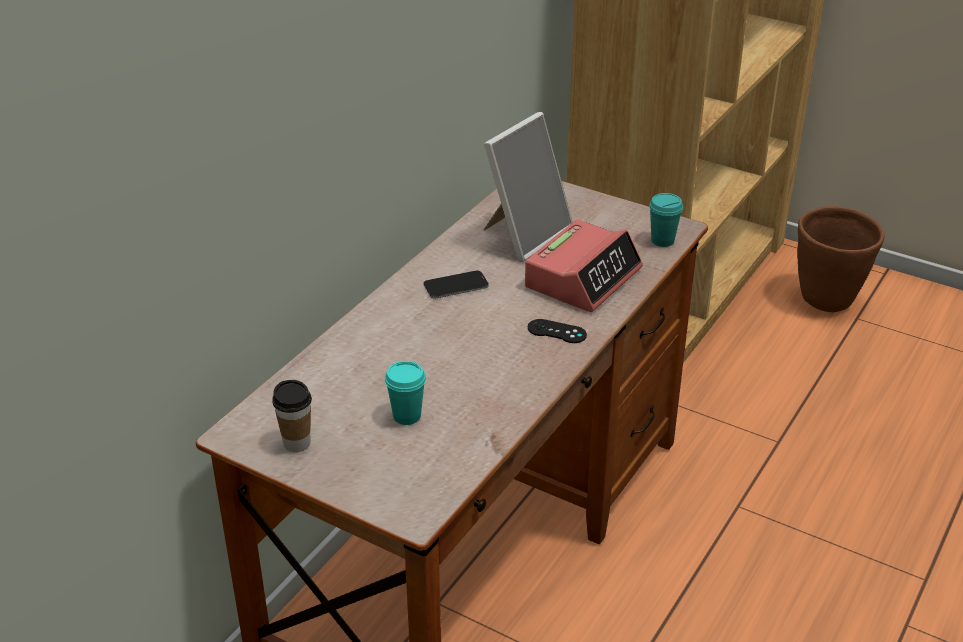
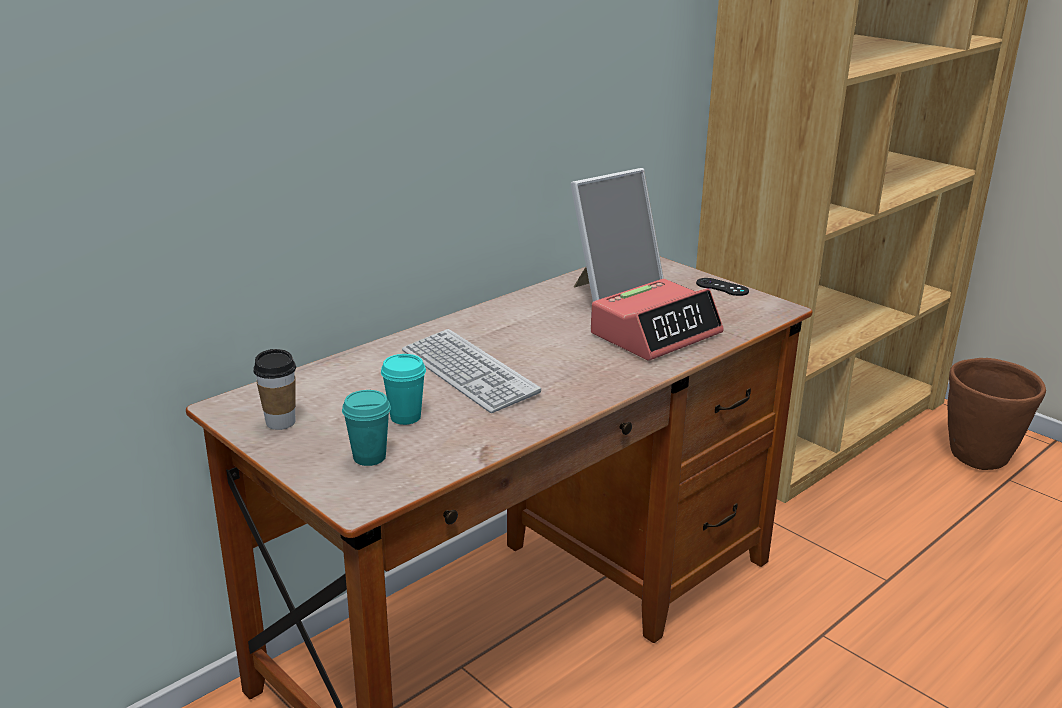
camera: 15 degrees right, 10 degrees down
phone [423,271,489,298] -> none
black game controller [528,319,587,343] -> black game controller moved to [696,278,749,296]
turquoise cup [649,193,683,247] -> turquoise cup moved to [342,390,391,466]
none -> keyboard [402,329,541,413]

